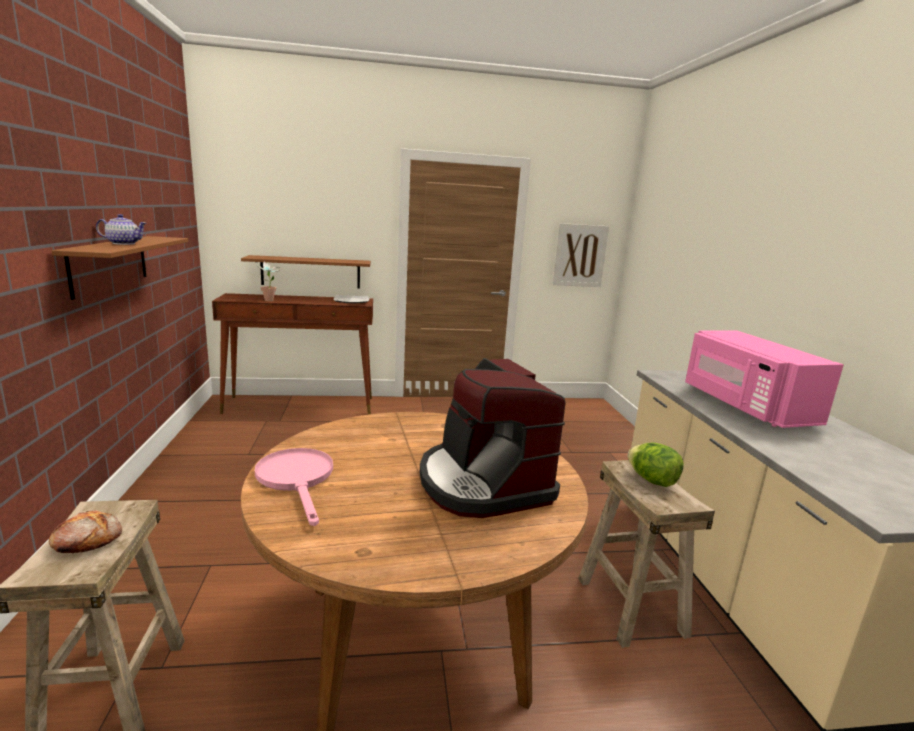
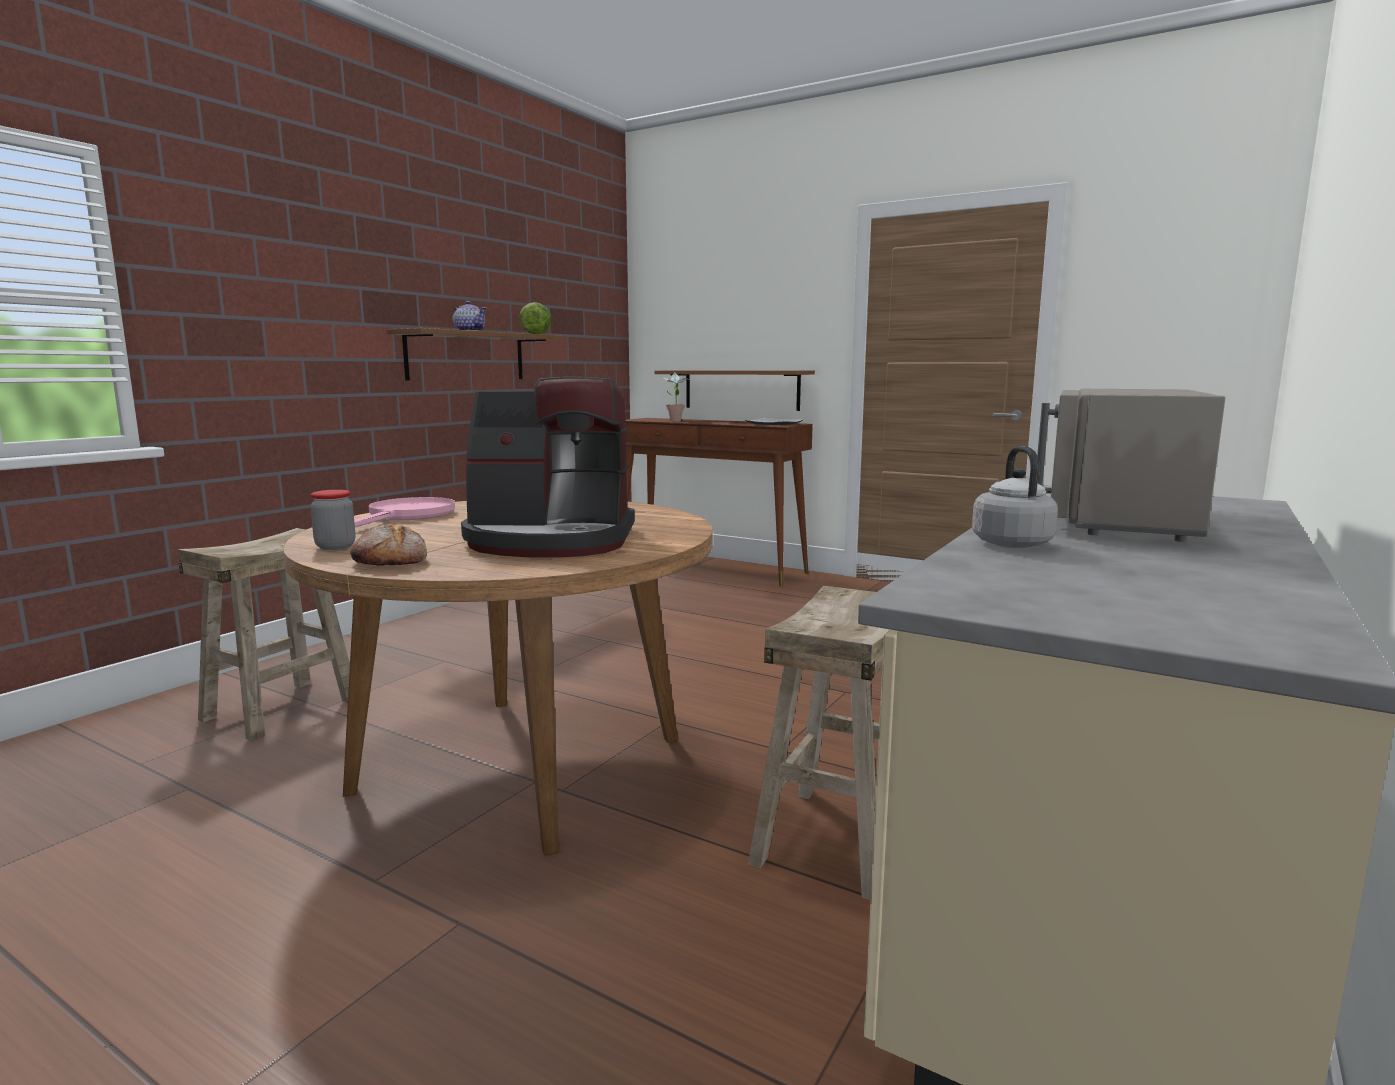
camera: 40 degrees right, 5 degrees down
bread [49,510,122,553] -> bread moved to [350,523,427,565]
coffee machine [420,358,565,518] -> coffee machine turned 105 degrees counterclockwise [461,377,635,558]
picture [553,223,609,287] -> none
lettuce [627,442,684,487] -> lettuce moved to [519,302,551,334]
pink microwave [685,330,844,428] -> grey microwave [1037,389,1225,542]
none -> jar [310,490,355,550]
none -> grey kettle [972,446,1058,548]

